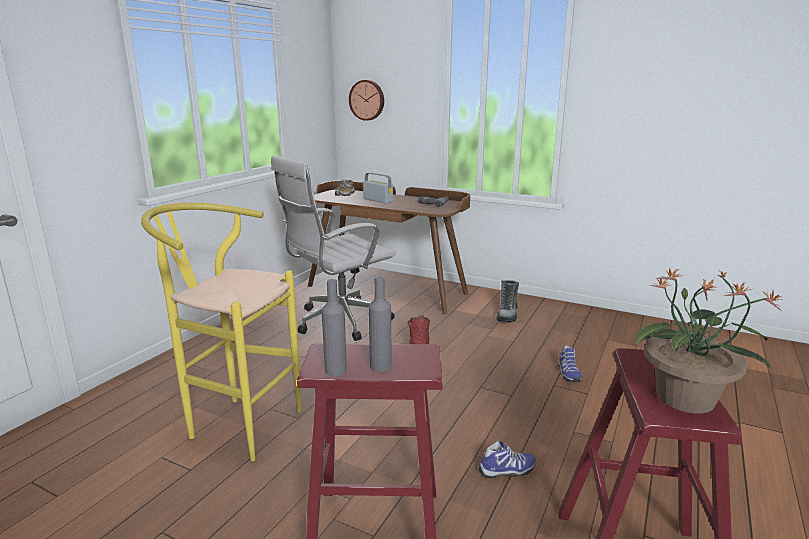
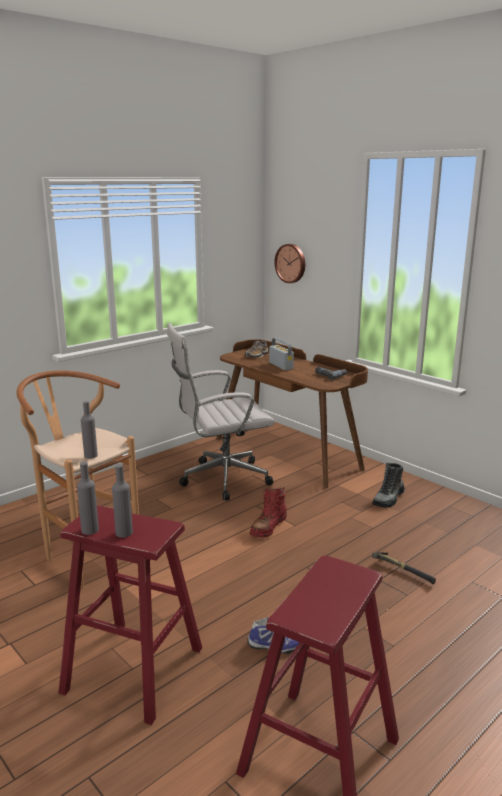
camera: 20 degrees right, 0 degrees up
yellow stool [141,203,301,461] -> brown stool [17,371,139,589]
shoe [558,346,582,382] -> hammer [372,552,436,584]
potted plant [636,267,783,413] -> none
none -> grey bottle [81,401,98,459]

